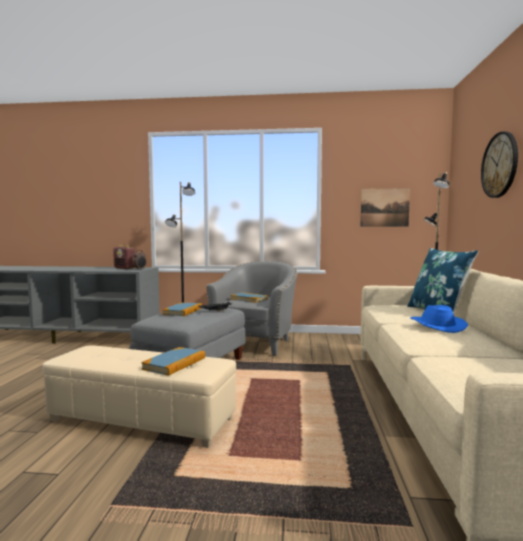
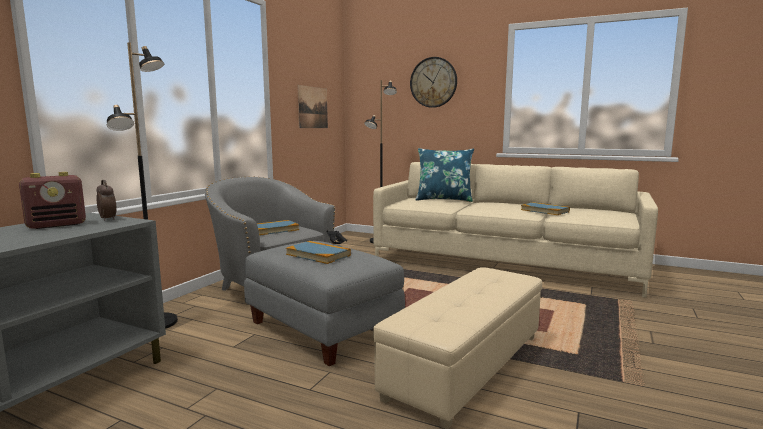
camera: 70 degrees left, 5 degrees up
book [141,347,205,376] -> book moved to [521,202,570,215]
blue hat [410,305,468,333] -> none

